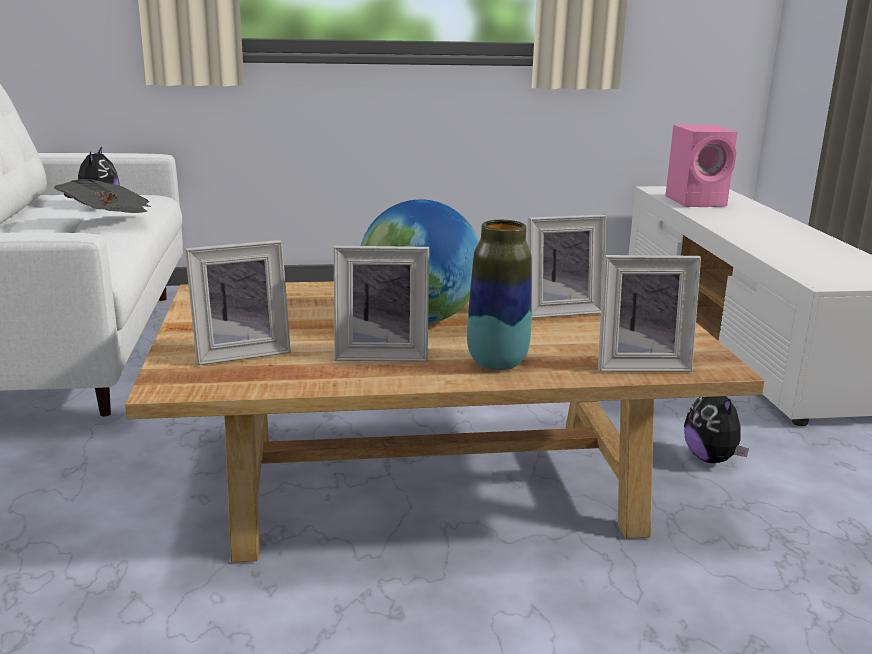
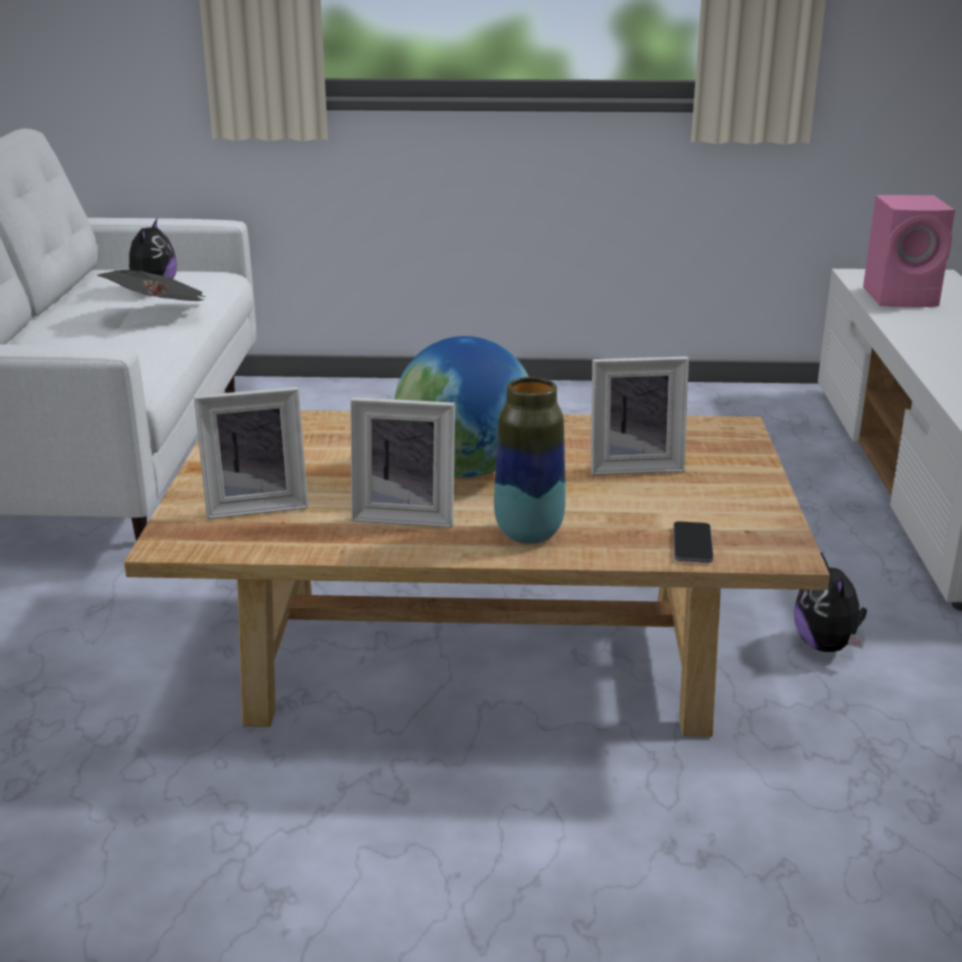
camera: 10 degrees right, 5 degrees up
picture frame [598,255,701,372] -> phone [673,521,713,563]

